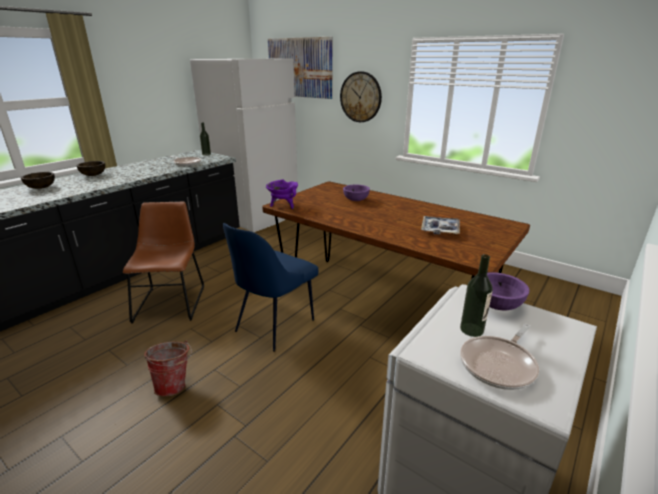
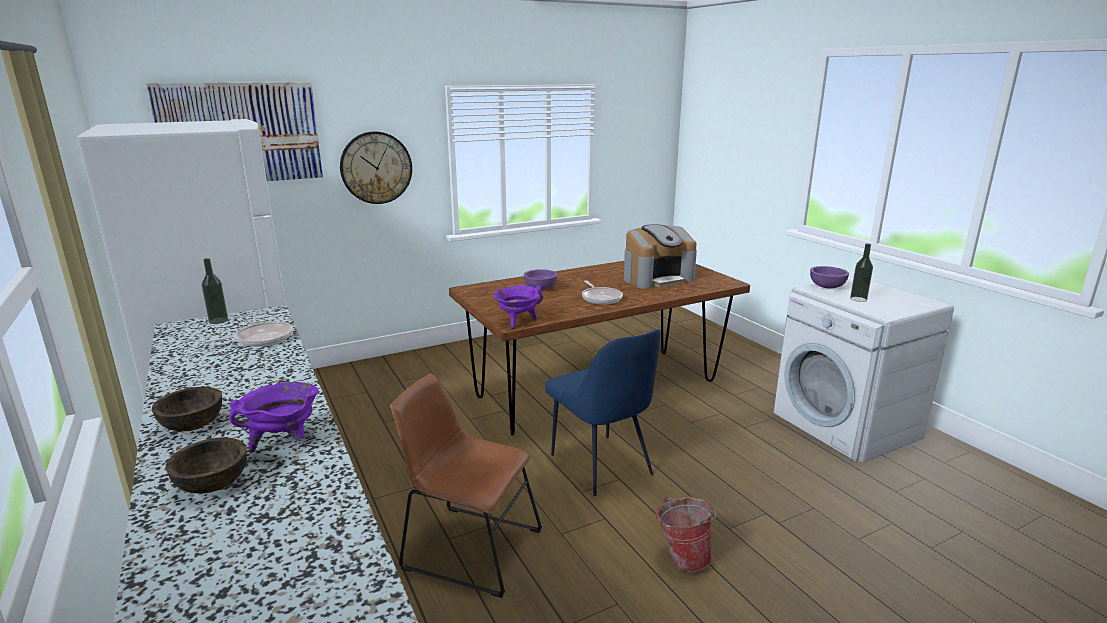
camera: 65 degrees left, 5 degrees down
tray [421,216,460,234] -> coffee machine [624,224,697,289]
frying pan [460,324,539,390] -> frying pan moved to [582,280,623,304]
none -> purple cooking pot [229,382,319,453]

